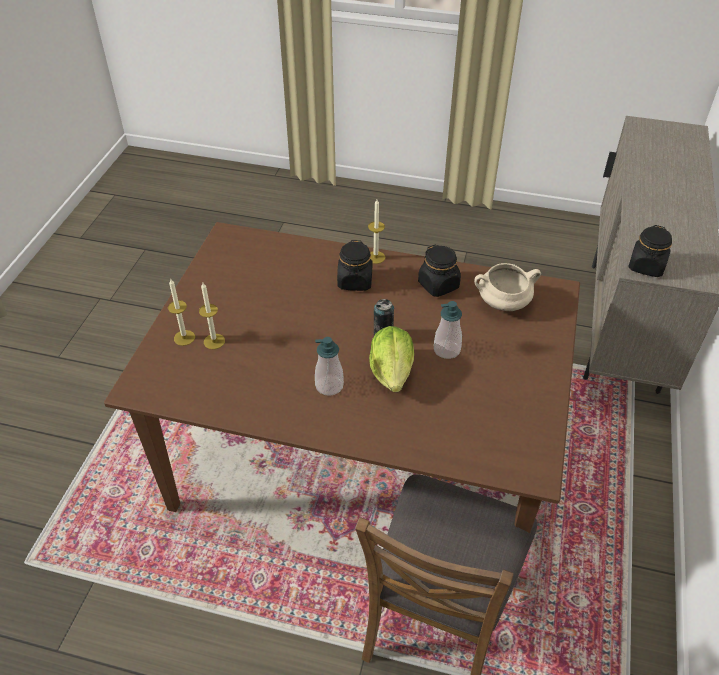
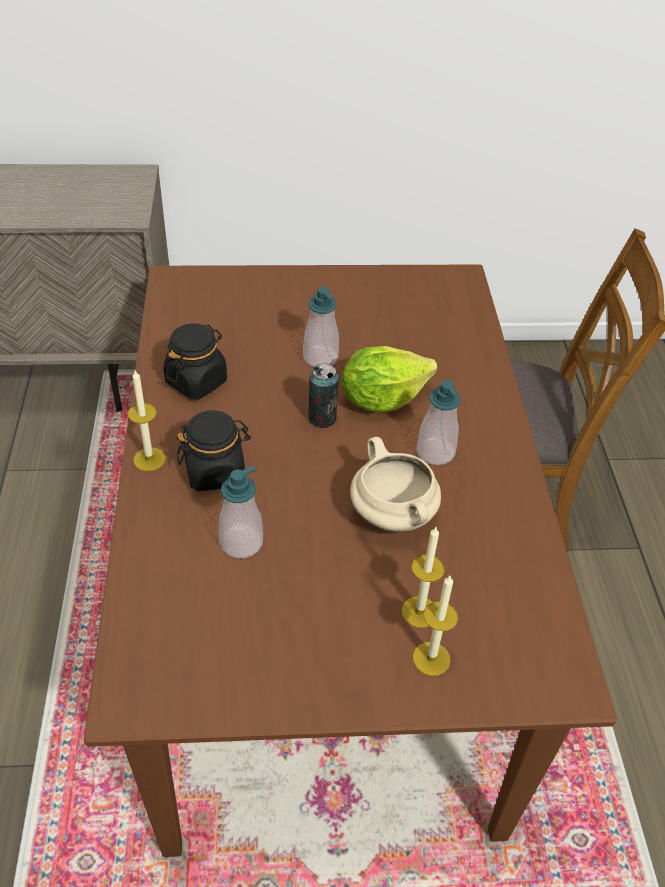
camera: 110 degrees left, 0 degrees up
beige cooking pot [474,263,541,311] -> beige cooking pot moved to [350,437,441,532]
black jar [628,225,672,277] -> none
none -> soap dispenser [219,466,263,558]

